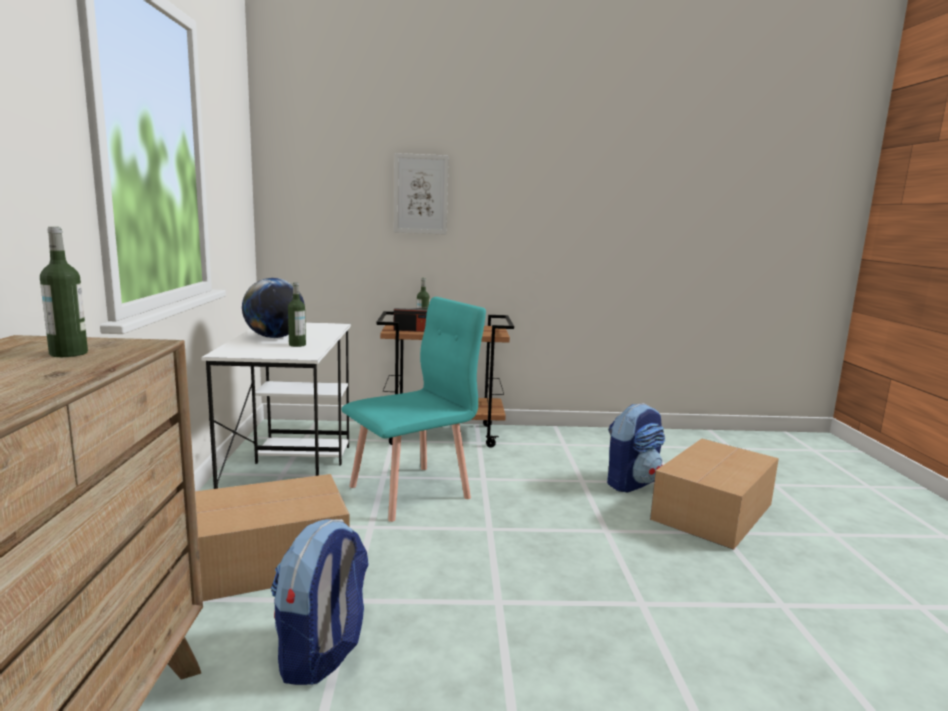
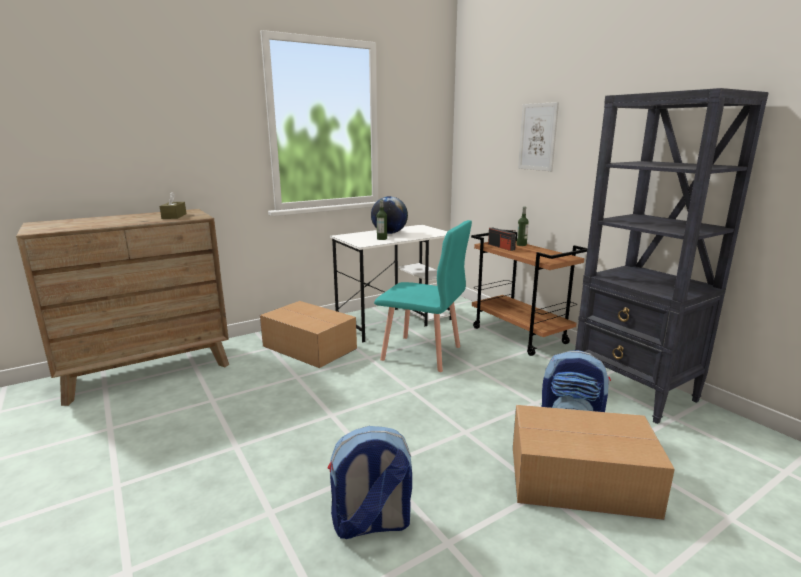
camera: 60 degrees right, 5 degrees up
bottle [40,227,88,357] -> brown tissue box [160,192,186,219]
backpack [271,519,369,685] -> backpack moved to [328,426,412,539]
none -> black bookcase [575,88,769,424]

